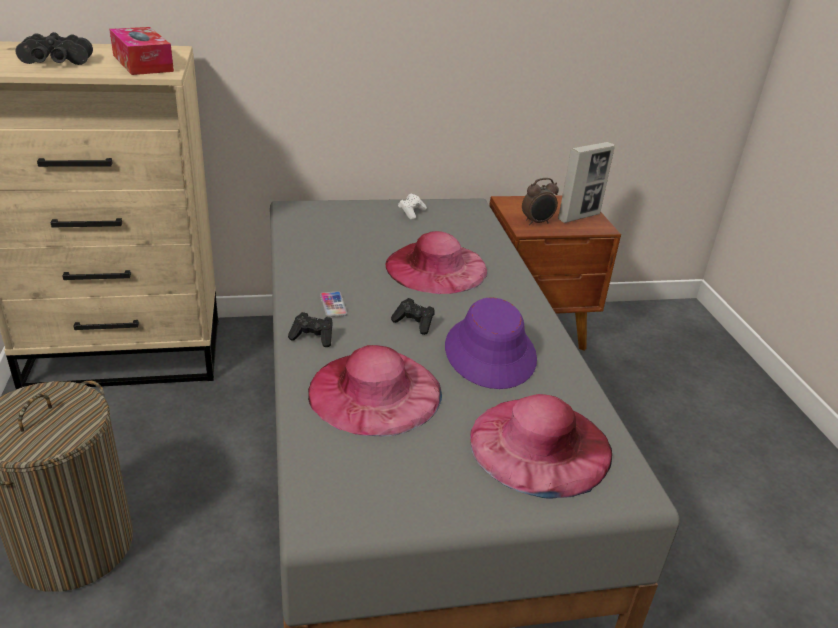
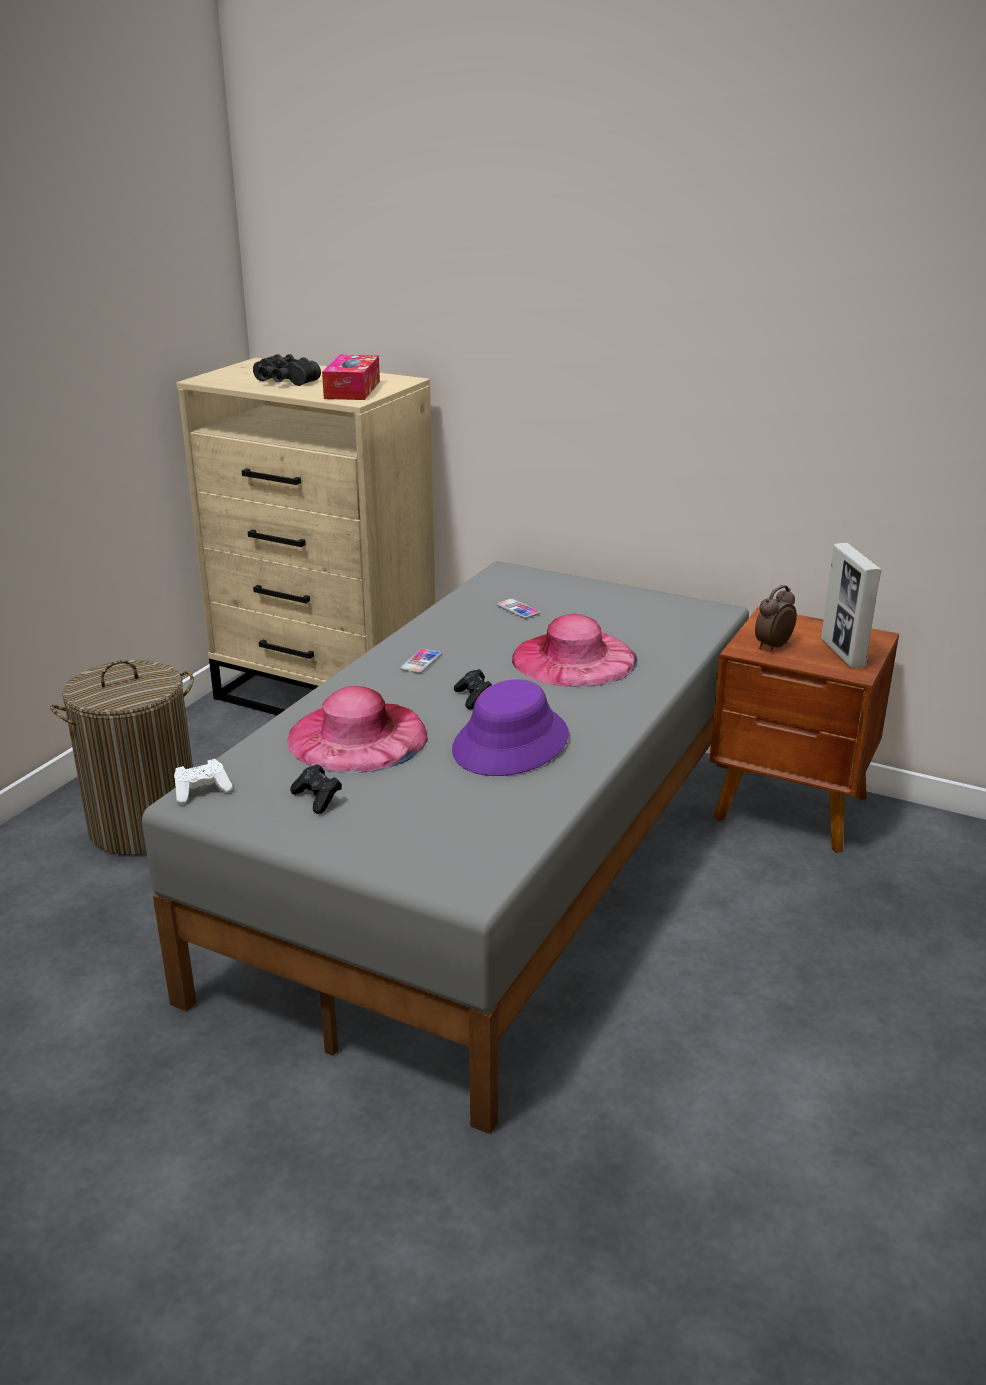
camera: 40 degrees right, 5 degrees down
black game controller [288,312,333,347] -> black game controller moved to [290,764,342,814]
white game controller [398,193,427,220] -> white game controller moved to [174,759,233,804]
pink hat [470,394,612,499] -> none
alarm clock [522,178,559,225] -> alarm clock turned 120 degrees clockwise [755,585,797,651]
picture frame [558,142,615,223] -> picture frame turned 75 degrees clockwise [821,543,881,668]
none -> phone [497,599,540,619]

